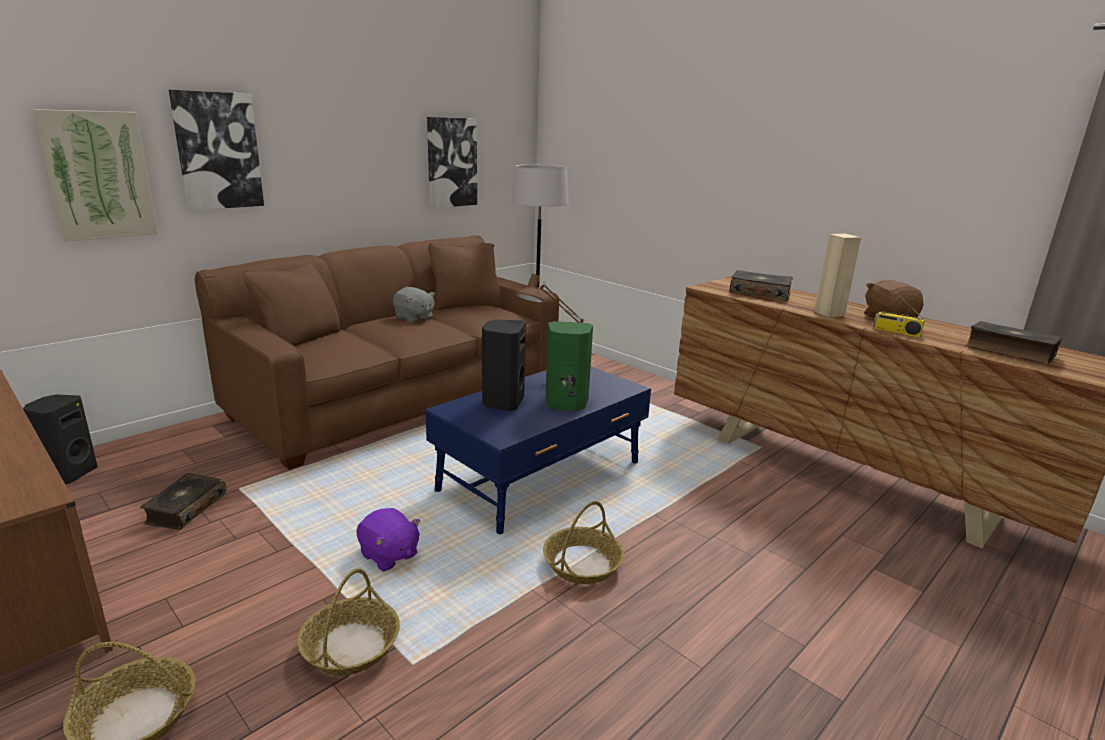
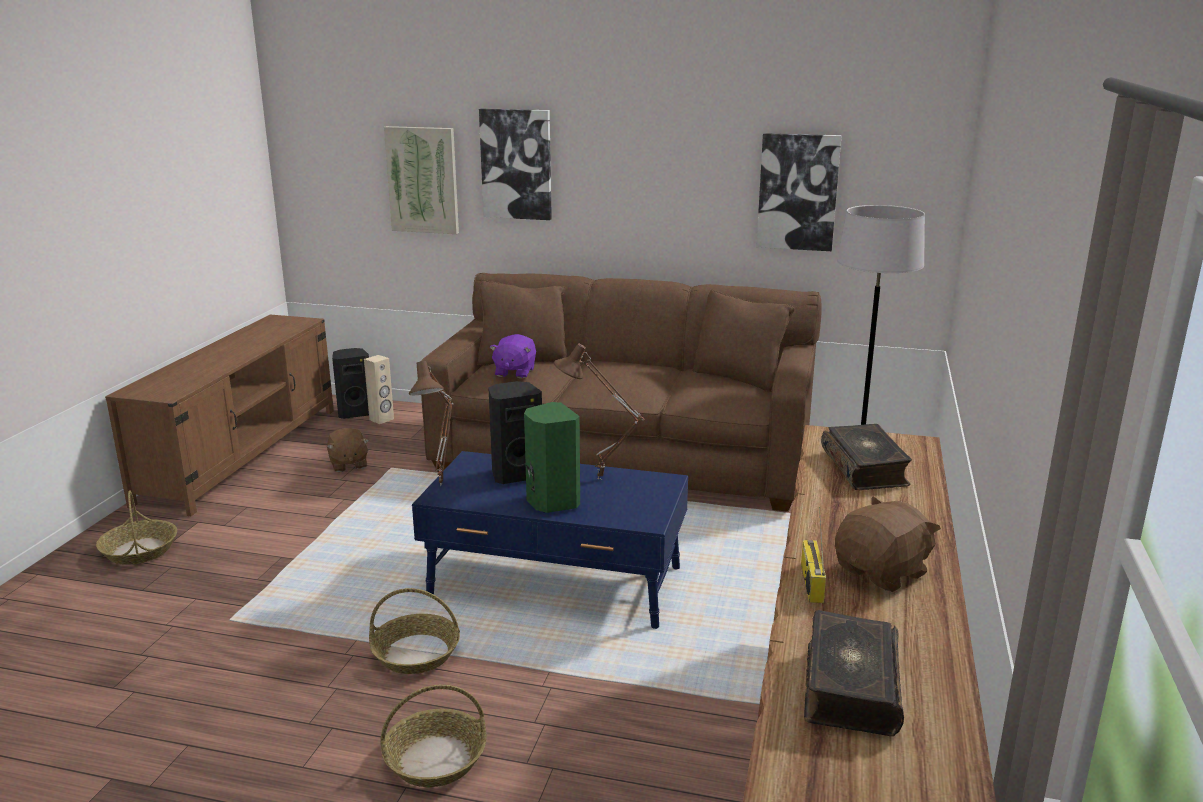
camera: 60 degrees right, 0 degrees up
book [140,473,226,530] -> brown plush toy [327,428,369,472]
basket [297,568,400,675] -> basket moved to [380,685,486,787]
purple plush toy [356,508,420,572] -> purple plush toy moved to [490,334,536,378]
grey plush toy [393,287,435,323] -> none
beige speaker [814,234,861,317] -> beige speaker moved to [364,355,394,424]
none -> brown table lamp [409,361,453,486]

